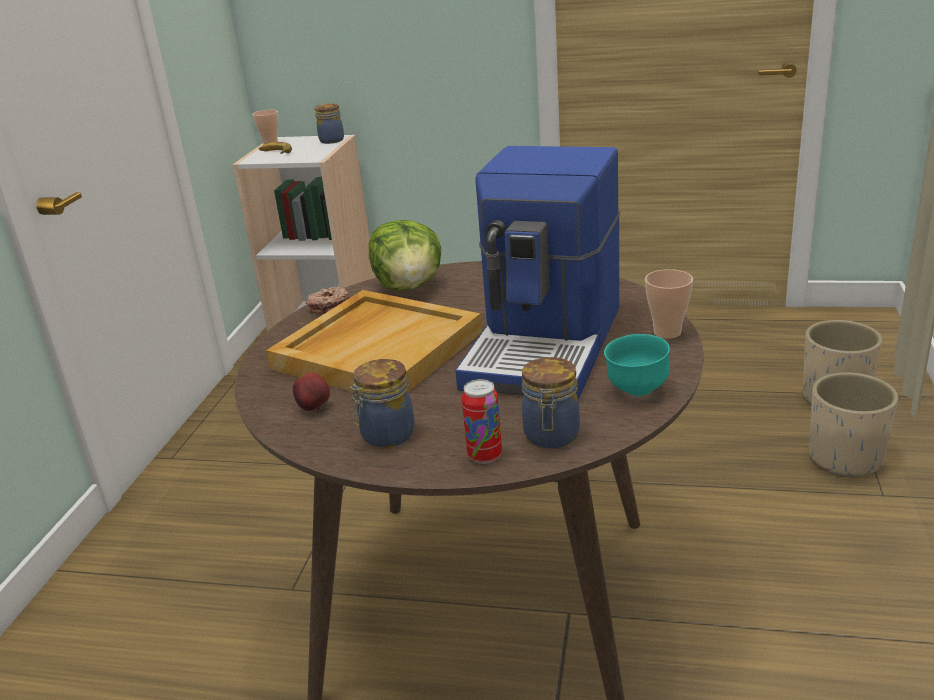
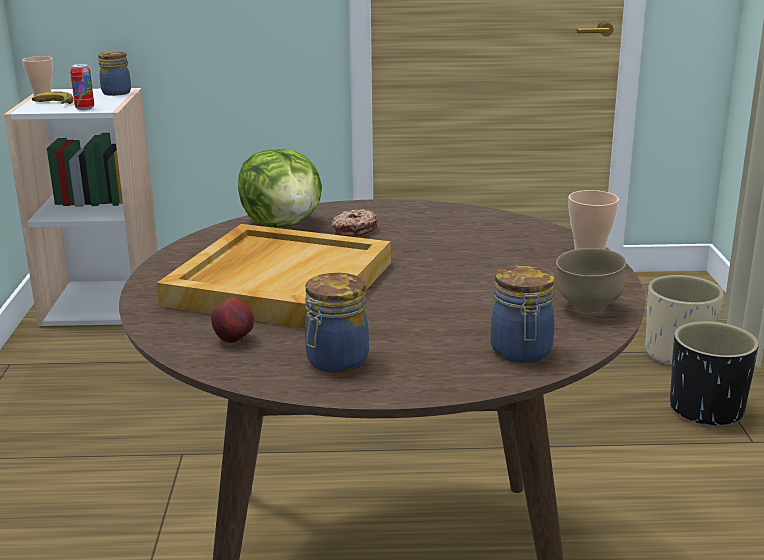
camera: 15 degrees left, 5 degrees down
donut [306,287,350,314] -> donut moved to [331,209,378,237]
coffee machine [455,146,620,400] -> none
can [462,379,502,464] -> can moved to [70,64,94,110]
turquoise bowl [604,334,670,396] -> brown bowl [556,248,626,312]
beige planter [809,372,898,477] -> black planter [670,321,759,428]

